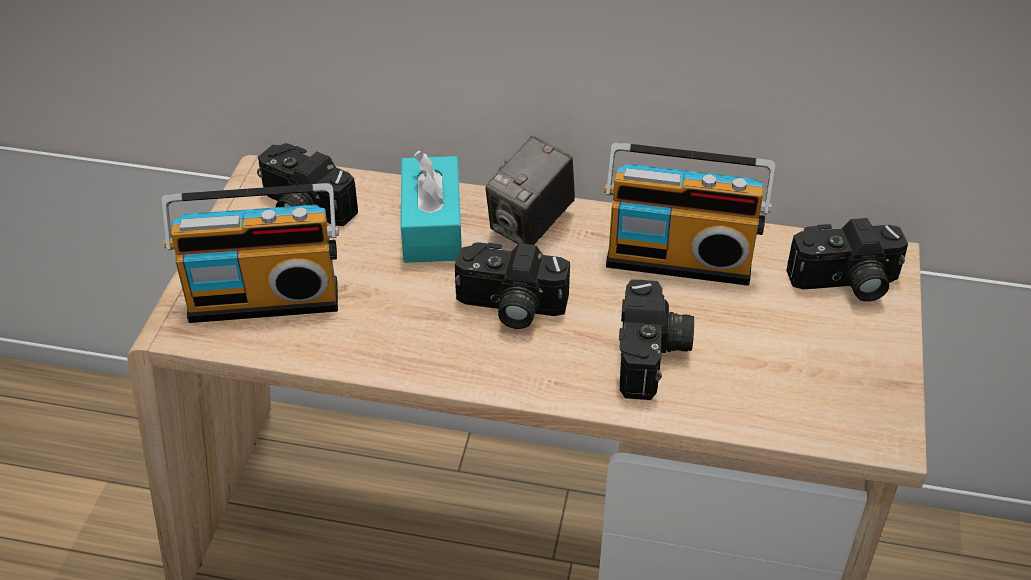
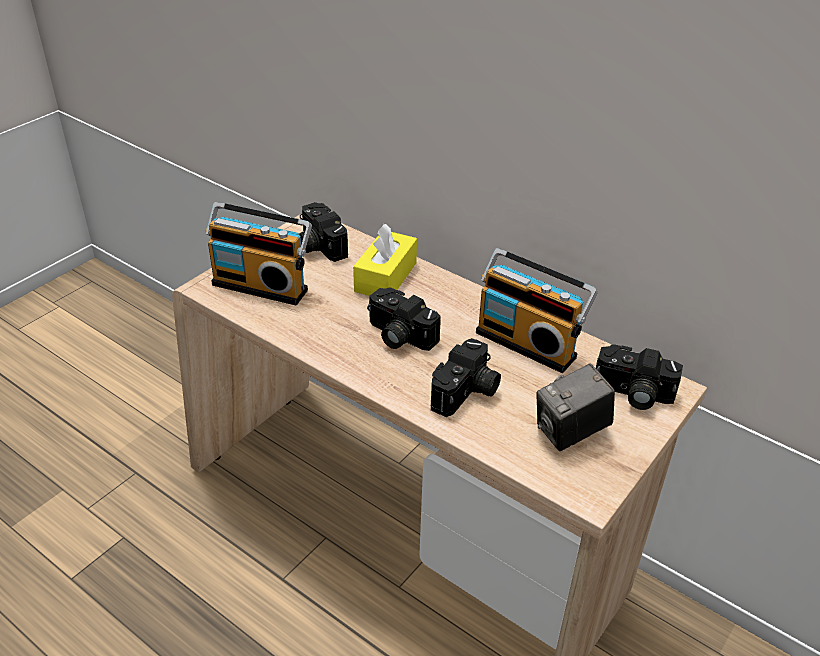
camera: 25 degrees right, 5 degrees down
turquoise tissue box [401,150,462,263] -> yellow tissue box [353,224,417,296]
camera [485,136,575,245] -> camera moved to [536,363,615,451]

